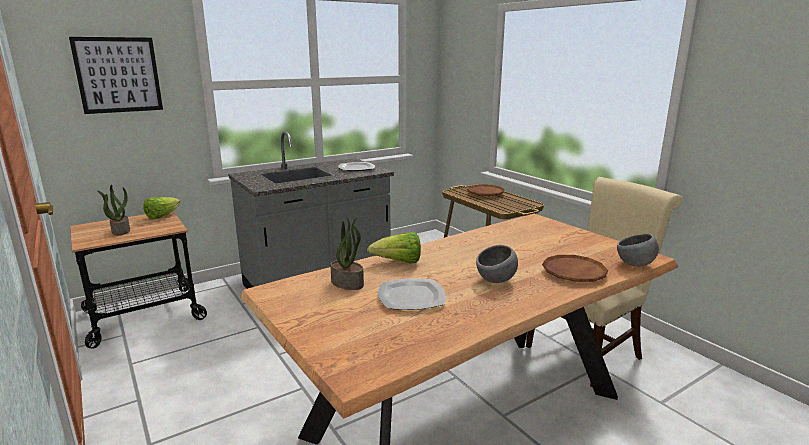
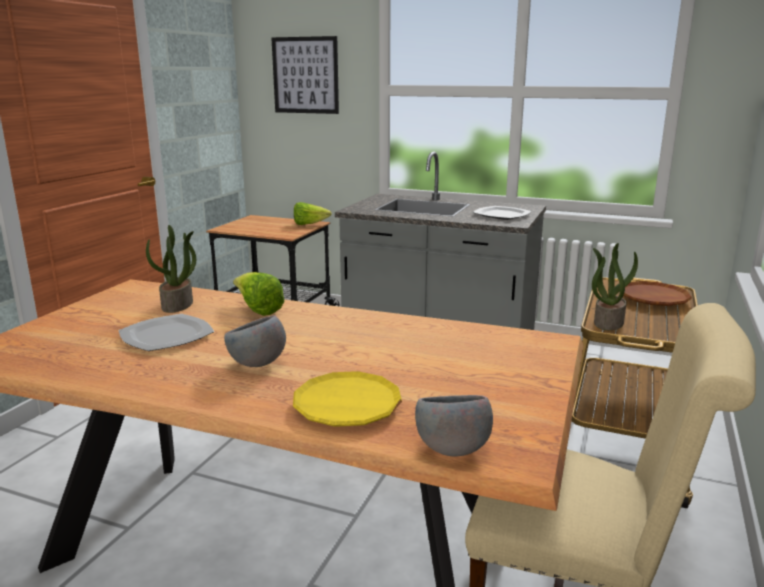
camera: 55 degrees right, 0 degrees up
potted plant [97,184,130,235] -> potted plant moved to [592,243,638,330]
brown plate [542,255,608,282] -> yellow plate [293,371,402,427]

